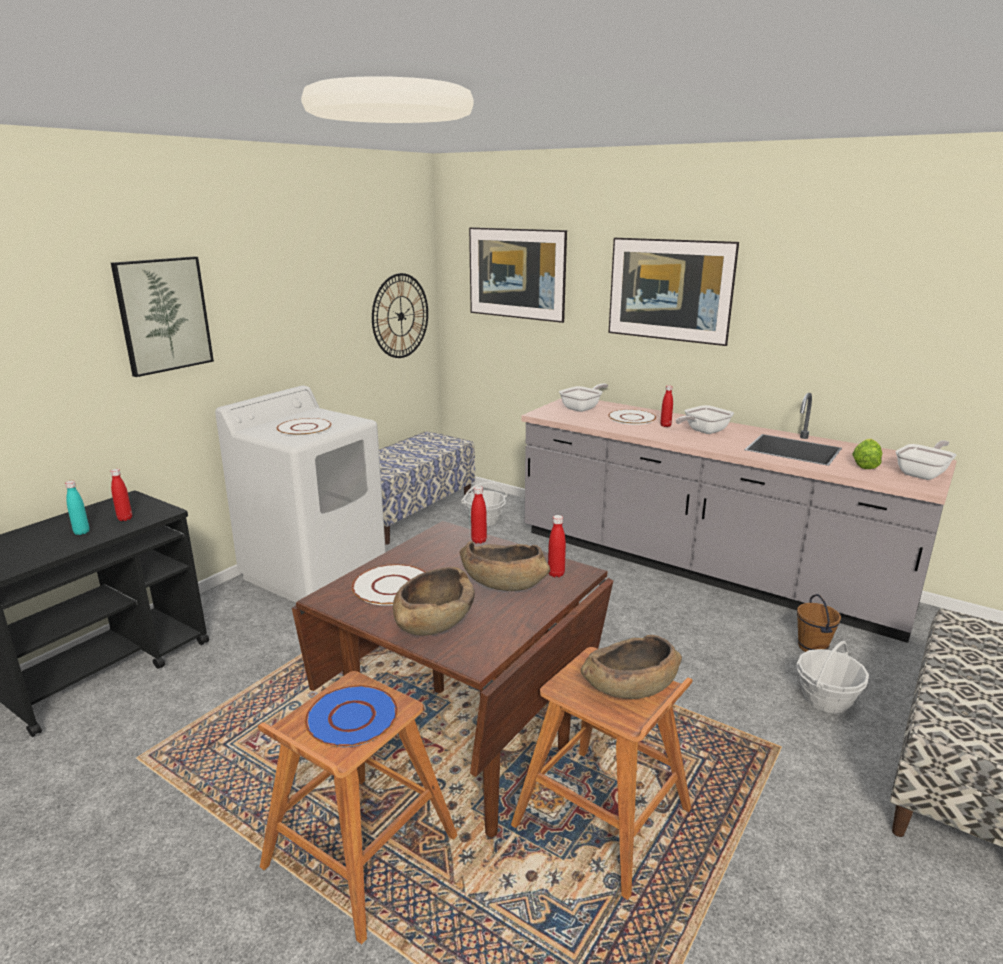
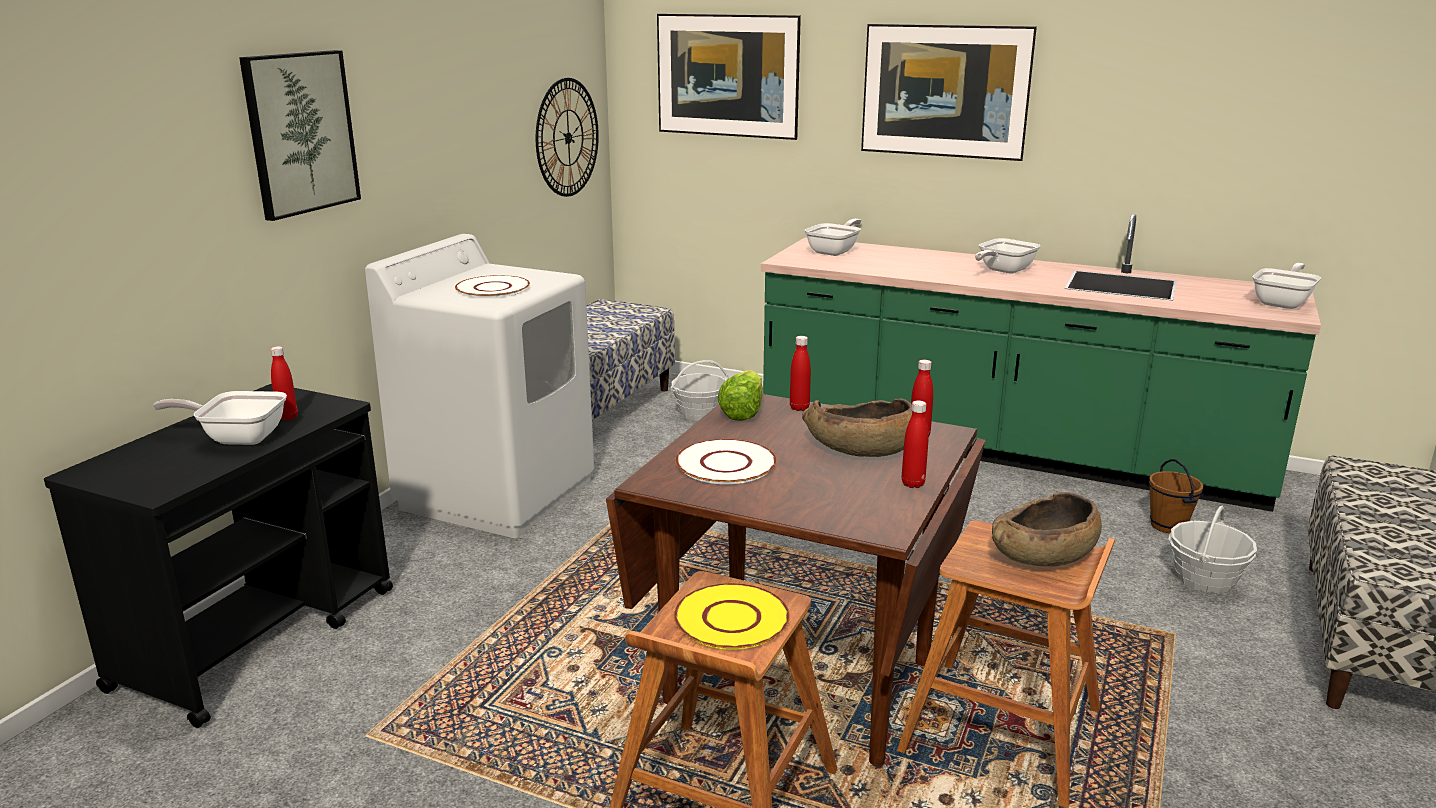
camera: 10 degrees left, 0 degrees up
turquoise bottle [65,481,89,535] -> frying pan [153,391,287,445]
blue plate [305,685,398,747] -> yellow plate [674,583,790,650]
brown bowl [393,567,475,636] -> none
grey counter [522,393,957,643] -> green counter [761,214,1321,512]
white plate [608,409,656,425] -> none
red bottle [660,386,673,427] -> red bottle moved to [902,400,928,488]
lettuce [852,439,882,469] -> lettuce moved to [718,370,763,421]

